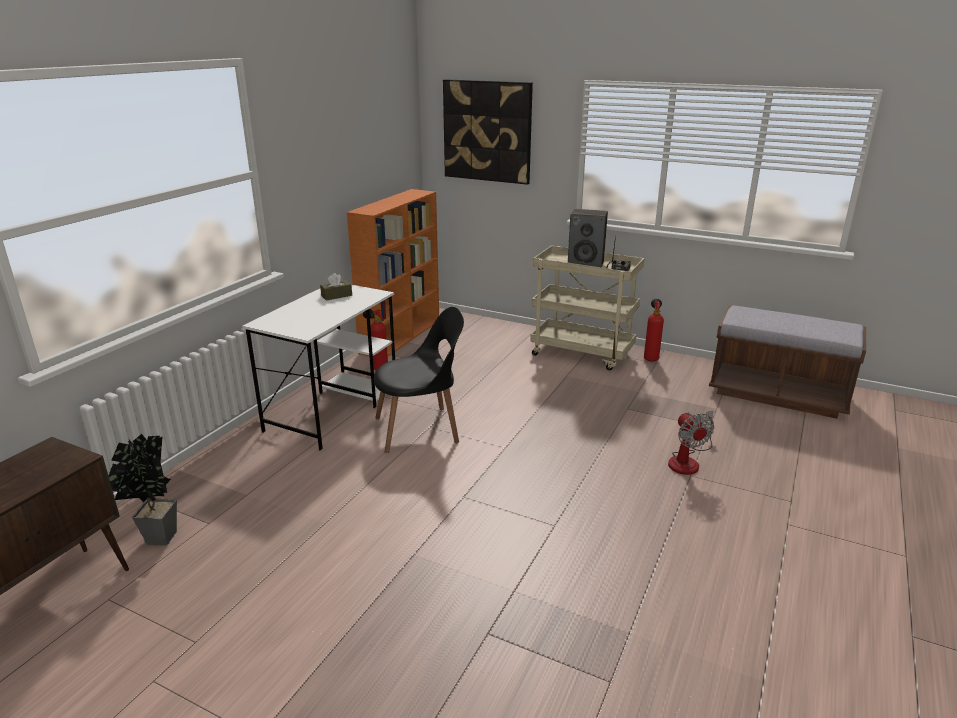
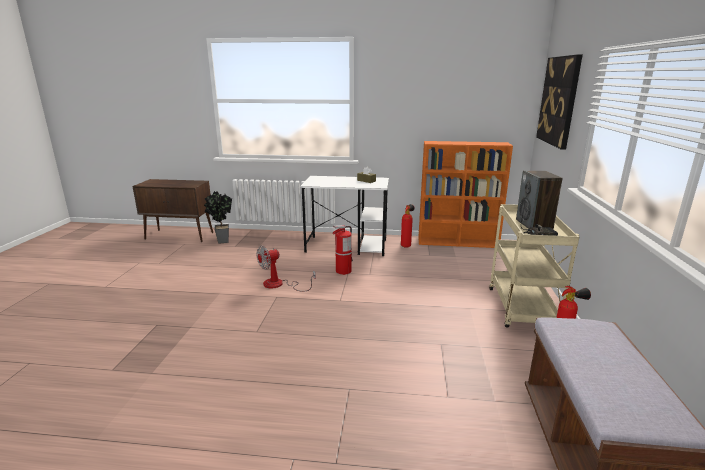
camera: 70 degrees right, 5 degrees down
black chair [374,307,464,453] -> fire extinguisher [332,225,353,275]
fan [668,411,714,475] -> fan moved to [256,246,316,291]

